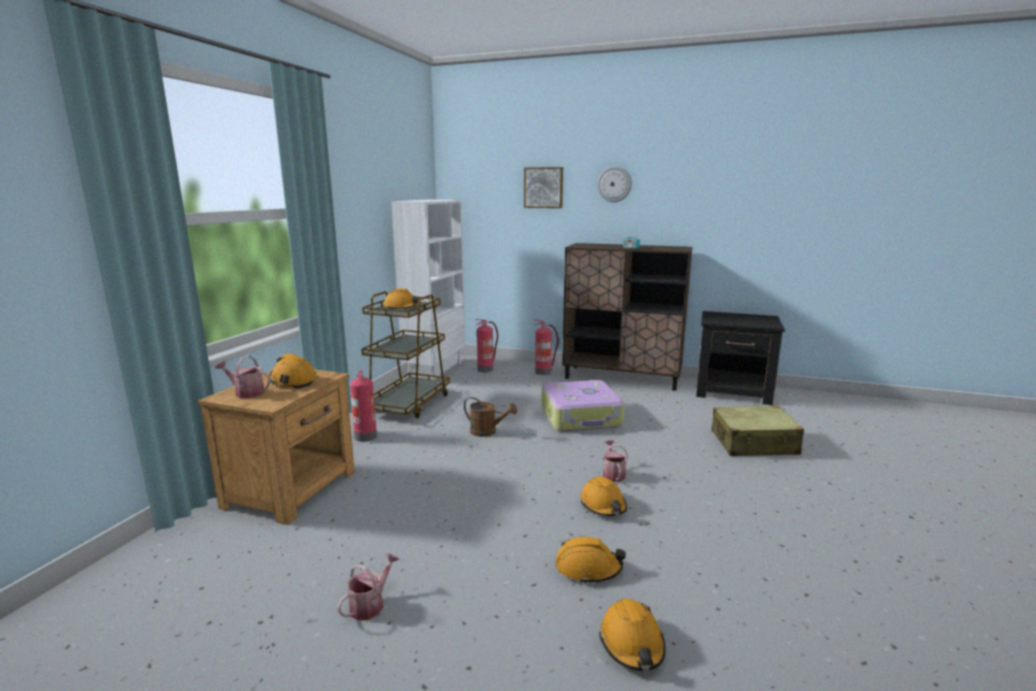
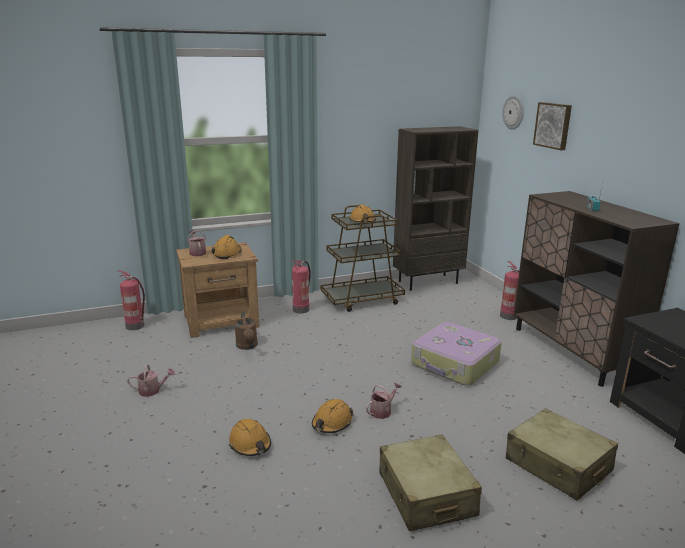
camera: 50 degrees right, 5 degrees up
white bookcase [391,200,465,380] -> brown bookcase [393,126,478,291]
brown watering can [464,397,517,437] -> brown watering can moved to [234,312,258,350]
fire extinguisher [475,319,498,372] -> fire extinguisher moved to [118,270,145,330]
wall clock [597,166,632,202] -> wall clock moved to [502,95,524,130]
orange hard hat [599,599,666,671] -> none
none -> beige suitcase [380,435,482,531]

